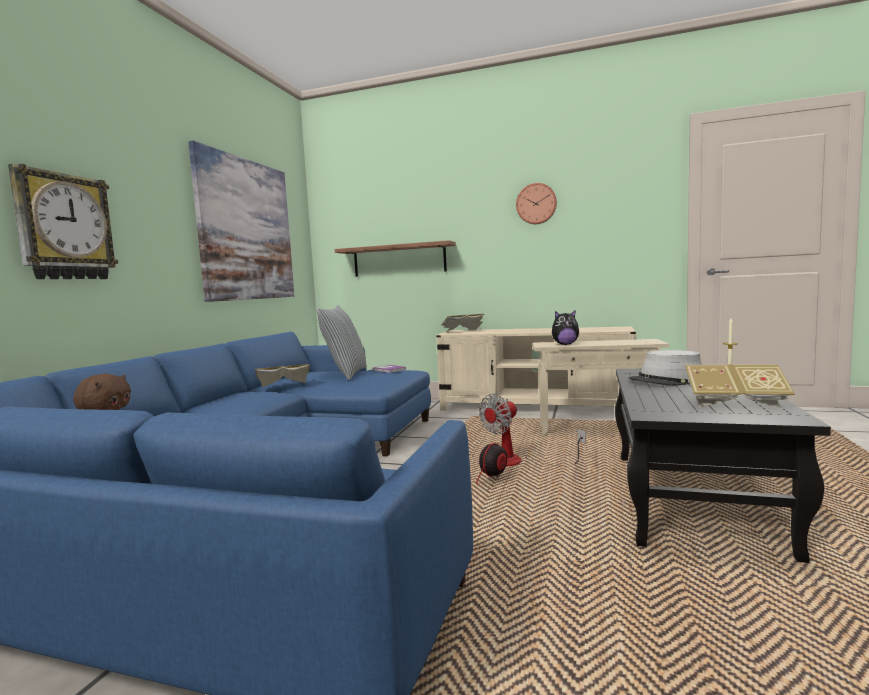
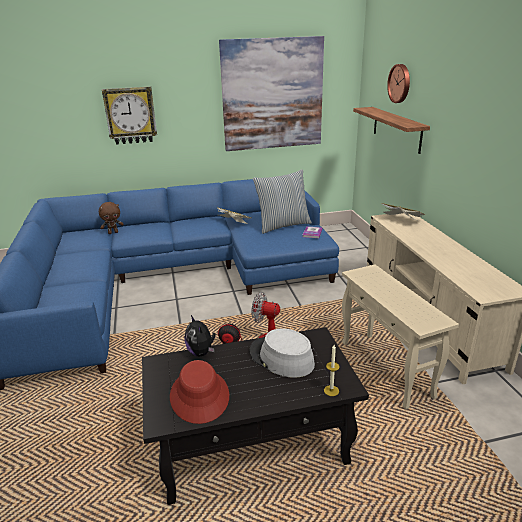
camera: 60 degrees right, 20 degrees up
wall clock [516,183,557,224] -> wall clock moved to [387,64,410,103]
plush toy [552,311,579,345] -> plush toy moved to [184,315,216,356]
book [685,364,795,408] -> red hat [170,360,229,424]

